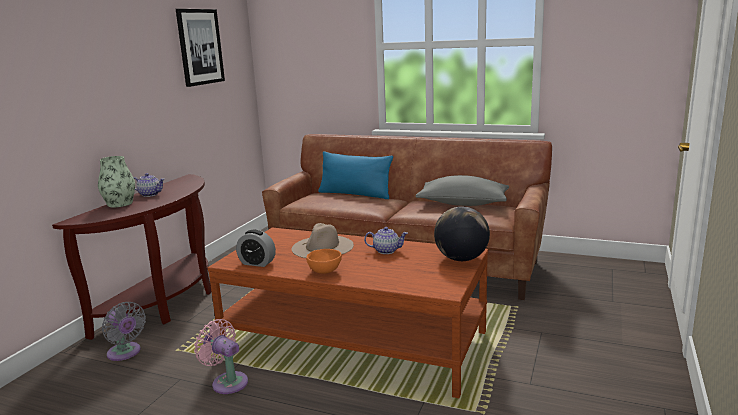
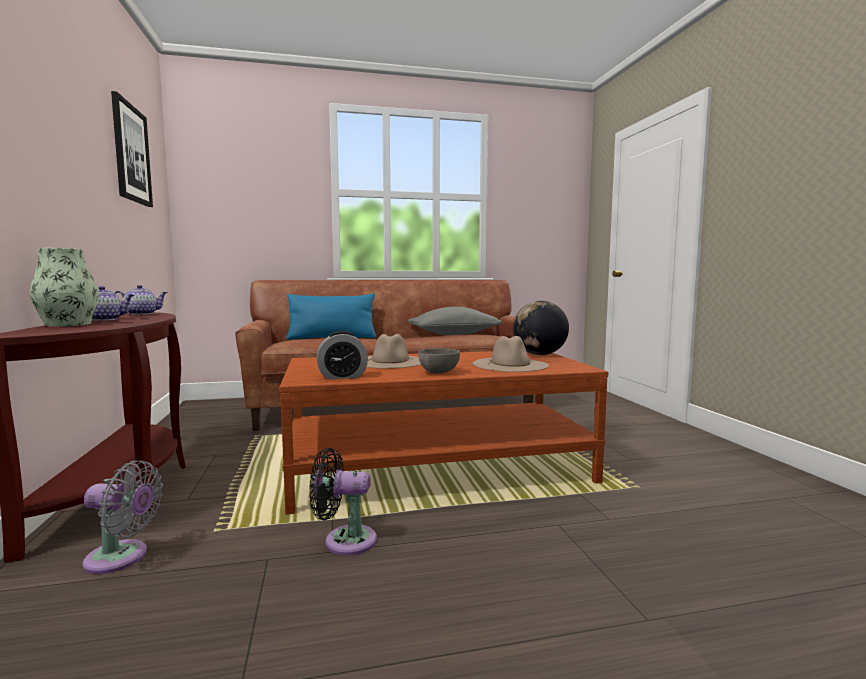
camera: 35 degrees left, 10 degrees down
pink fan [194,319,248,394] -> black fan [309,448,377,555]
orange bowl [306,249,342,274] -> grey bowl [418,348,460,373]
teapot [364,227,408,254] -> teapot moved to [115,285,168,315]
none -> beige hat [472,336,549,372]

